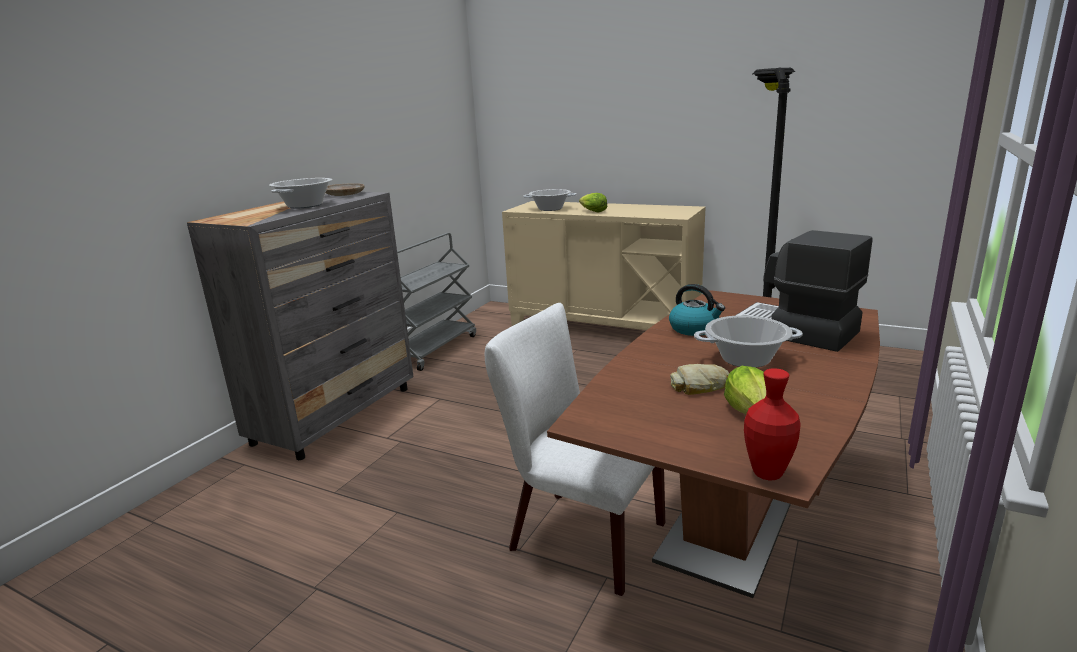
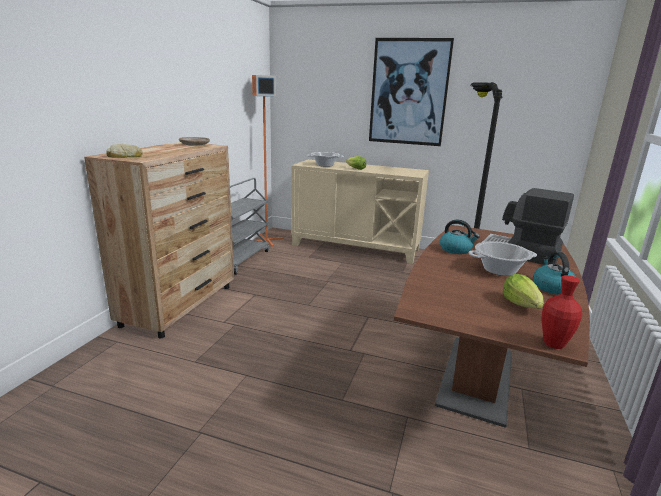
camera: 10 degrees left, 0 degrees up
grey dresser [187,192,414,460] -> brown dresser [84,142,234,338]
cooking pot [269,178,332,208] -> none
white chair [485,303,665,596] -> none
bread [670,364,729,395] -> bread moved to [106,144,143,158]
none -> orange floor lamp [252,75,284,247]
none -> picture [369,38,454,146]
none -> kettle [533,252,576,295]

